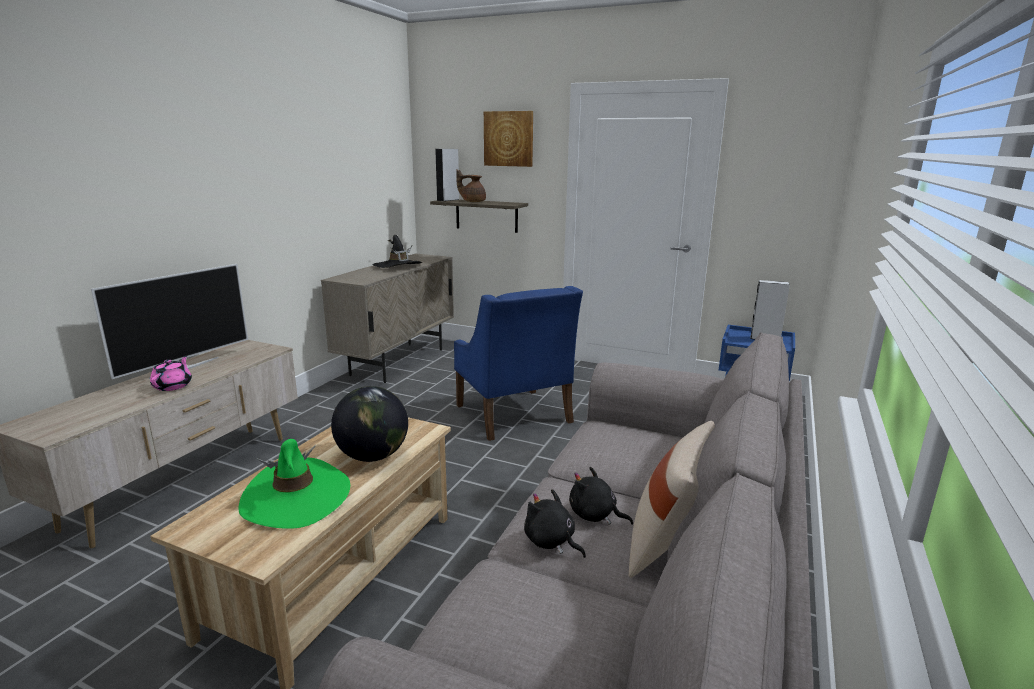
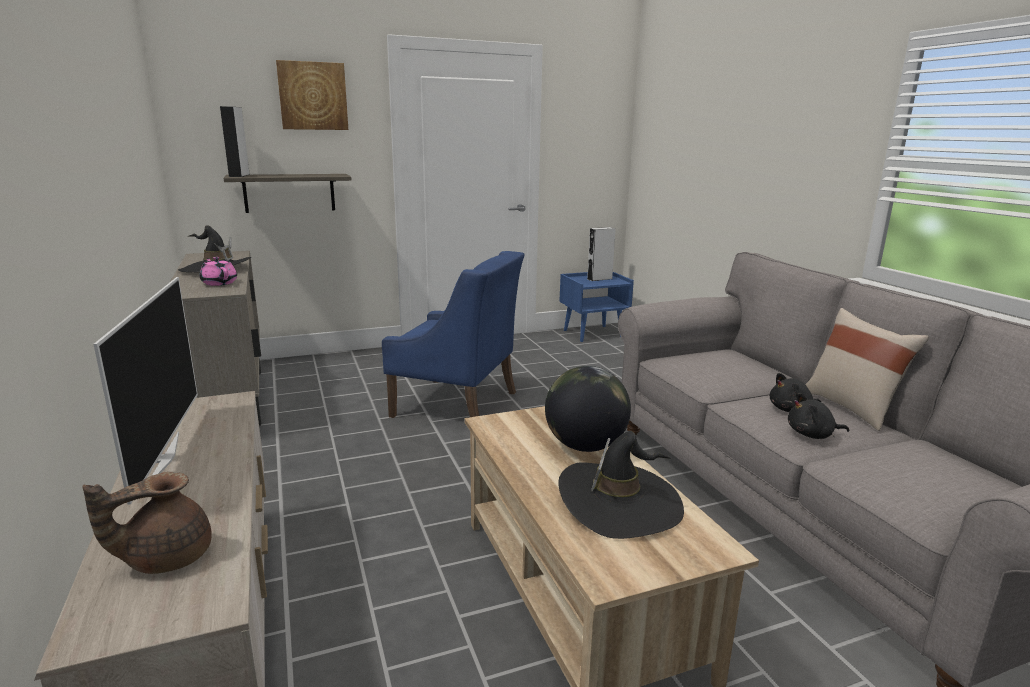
camera: 45 degrees left, 0 degrees up
pink teapot [150,355,192,391] -> pink teapot moved to [200,257,237,286]
green hat [239,439,350,529] -> black hat [558,431,684,539]
brown teapot [456,170,486,202] -> brown teapot moved to [82,472,212,574]

